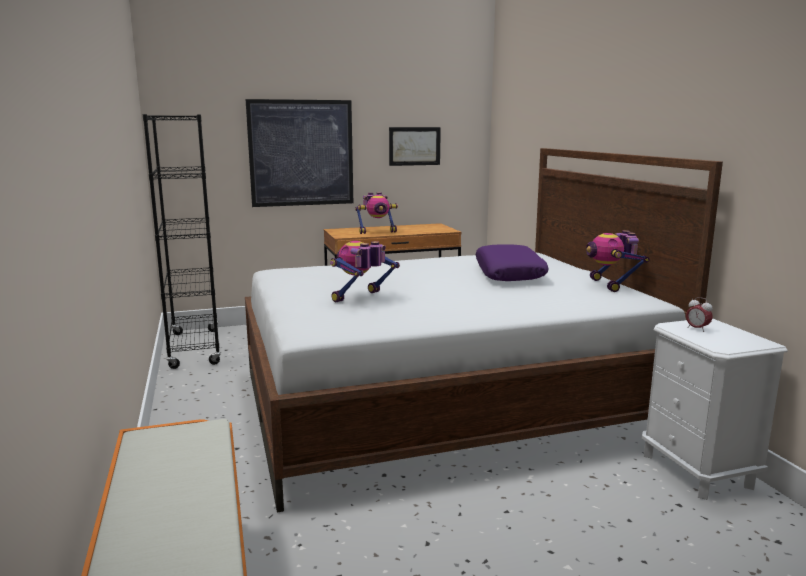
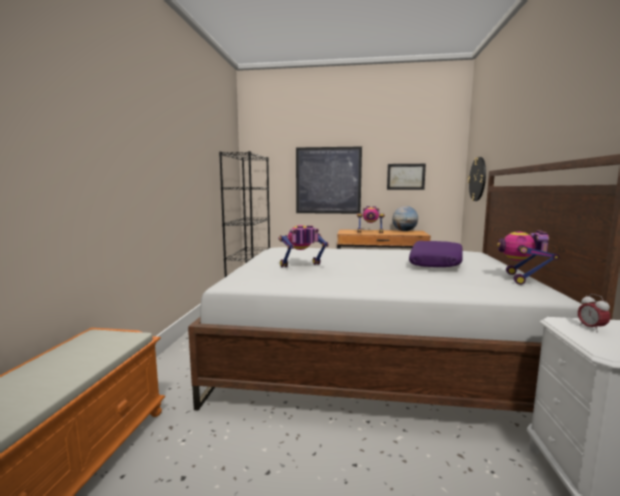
camera: 25 degrees right, 5 degrees down
none -> globe [392,206,418,231]
none -> wall clock [468,157,486,201]

